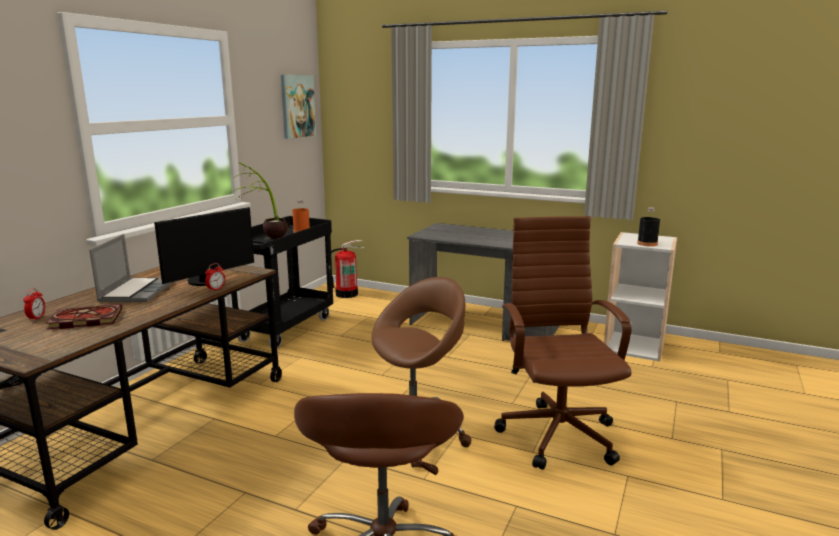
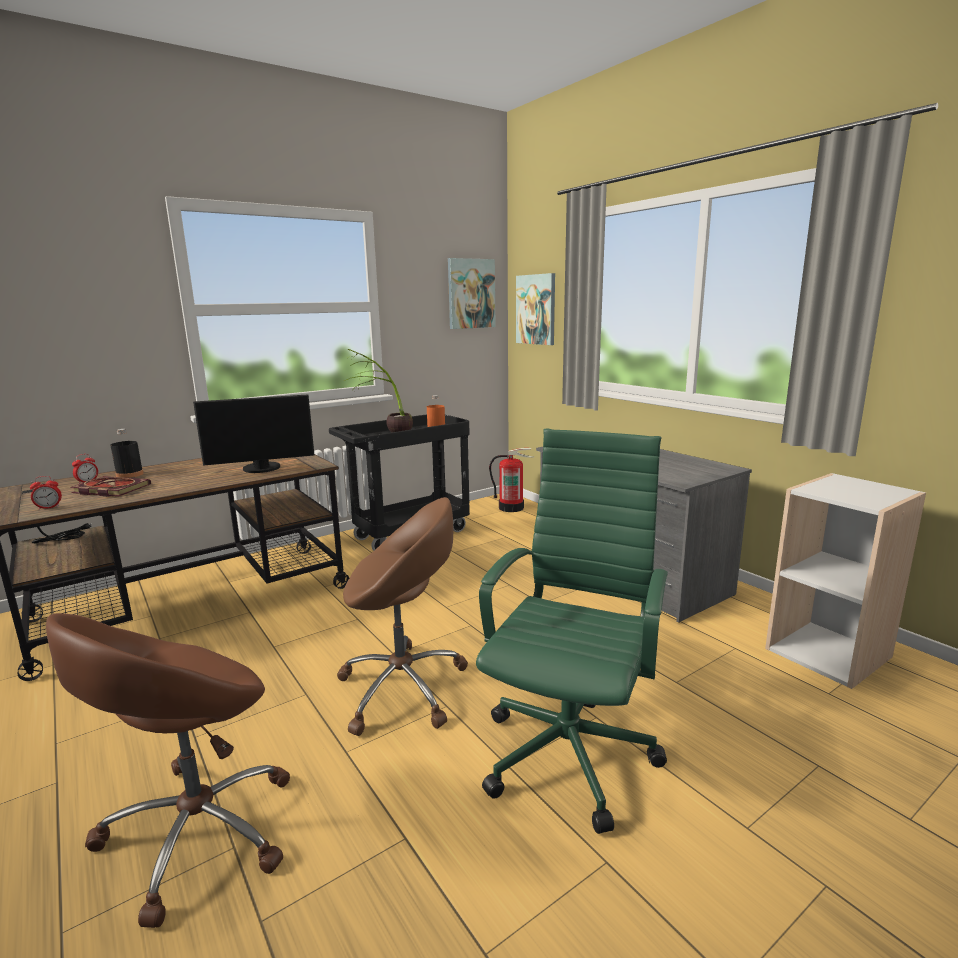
camera: 30 degrees right, 0 degrees up
laptop [89,234,173,302] -> none
alarm clock [205,263,225,292] -> alarm clock moved to [30,476,62,510]
brown office chair [494,216,632,470] -> green office chair [476,428,668,834]
black bottle [637,207,660,247] -> black bottle moved to [110,429,144,478]
none -> picture [516,273,555,345]

